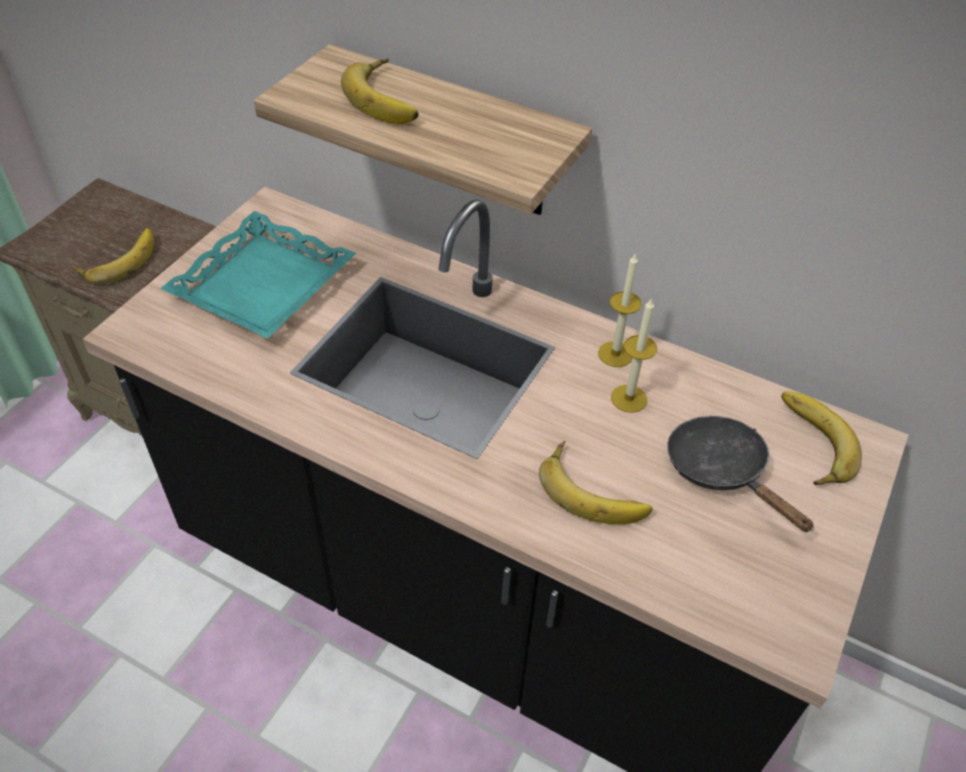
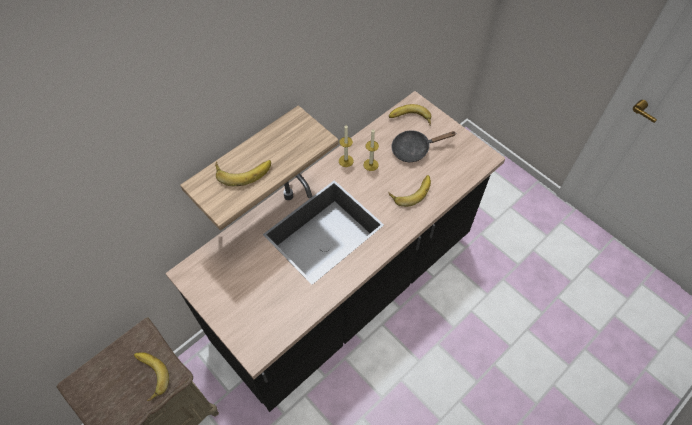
camera: 70 degrees left, 10 degrees up
turquoise tray [160,211,356,339] -> none

